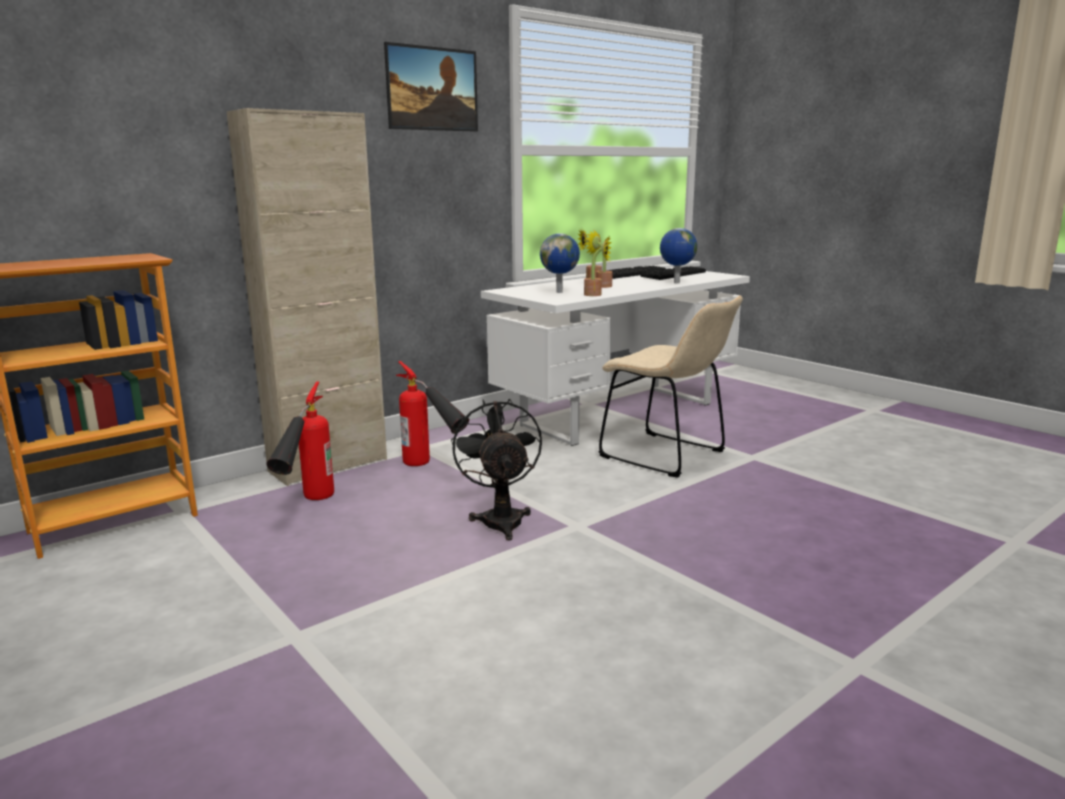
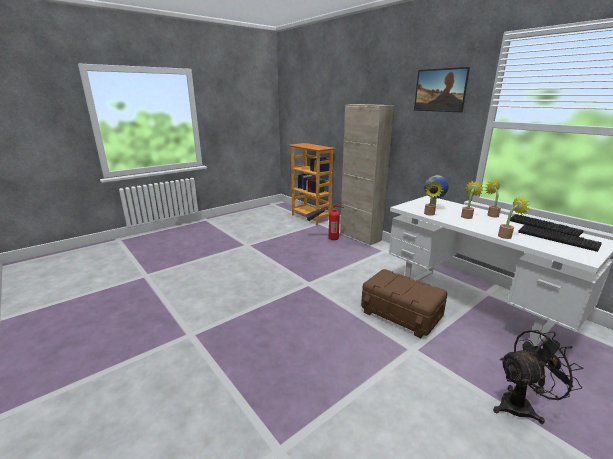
camera: 90 degrees right, 5 degrees up
fire extinguisher [396,361,469,466] -> none
black fan [451,399,542,541] -> black fan moved to [493,330,583,424]
beige chair [598,295,743,478] -> brown storage box [361,269,447,338]
globe [660,228,697,283] -> potted plant [498,196,530,239]

